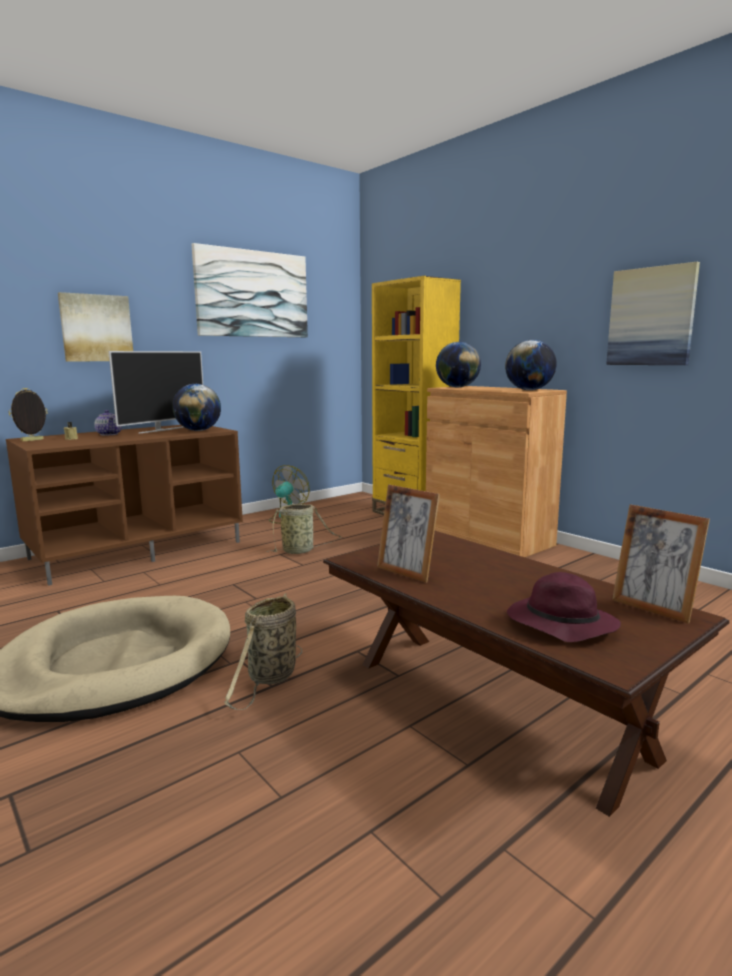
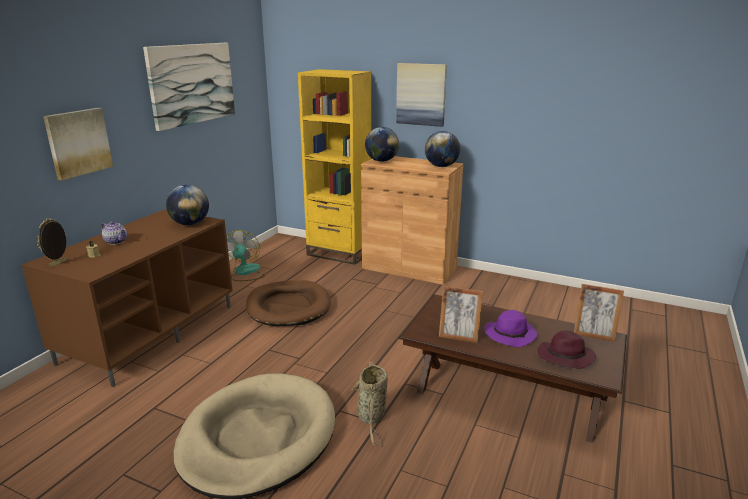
camera: 25 degrees left, 10 degrees up
television [109,351,203,434] -> none
basket [266,504,341,554] -> brown dog bed [246,280,331,326]
picture [606,262,700,365] -> picture moved to [396,63,447,127]
none -> purple hat [485,310,538,347]

